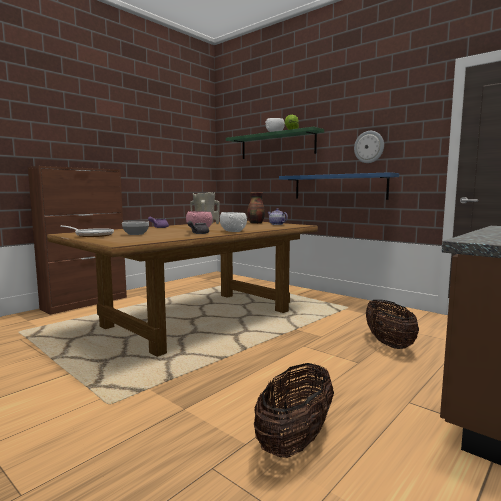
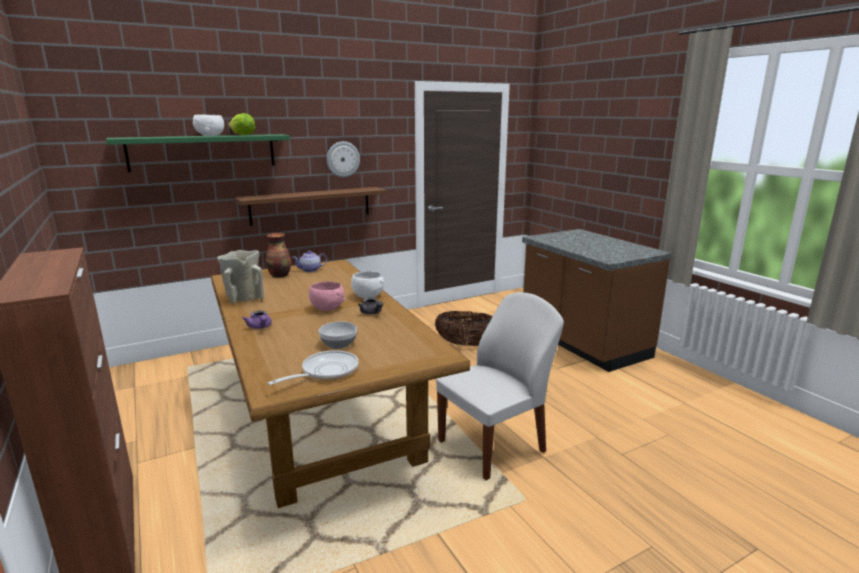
camera: 70 degrees left, 10 degrees up
basket [254,363,334,458] -> none
blue shelf [279,172,399,200] -> brown shelf [235,187,386,226]
none -> white chair [436,292,564,480]

